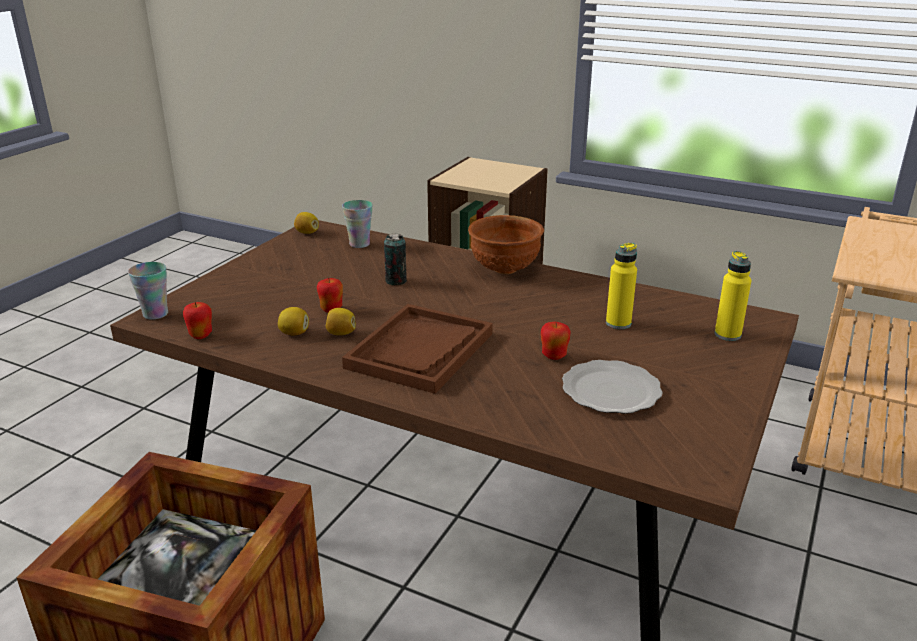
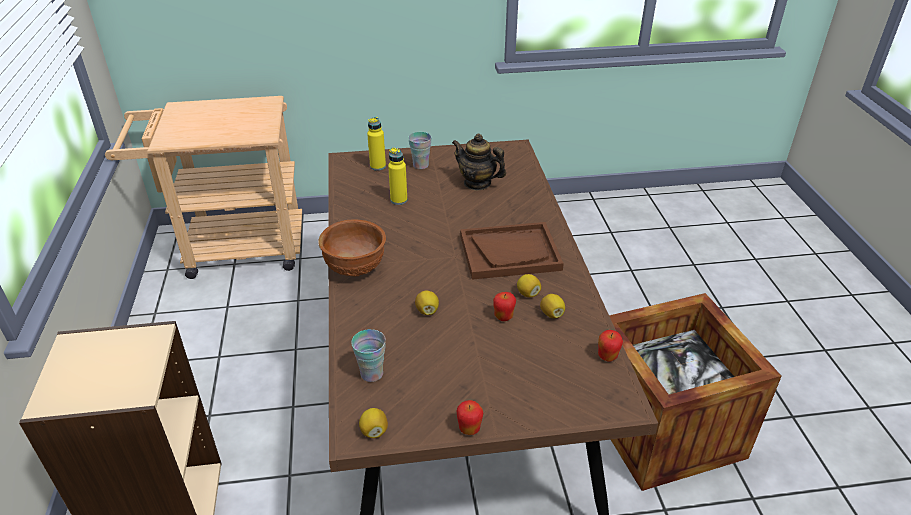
camera: 125 degrees left, 10 degrees up
cup [128,262,168,320] -> cup moved to [408,132,432,169]
can [384,233,407,285] -> lemon [415,291,439,315]
apple [541,322,571,360] -> apple moved to [457,400,483,435]
plate [562,360,663,414] -> teapot [452,134,506,190]

